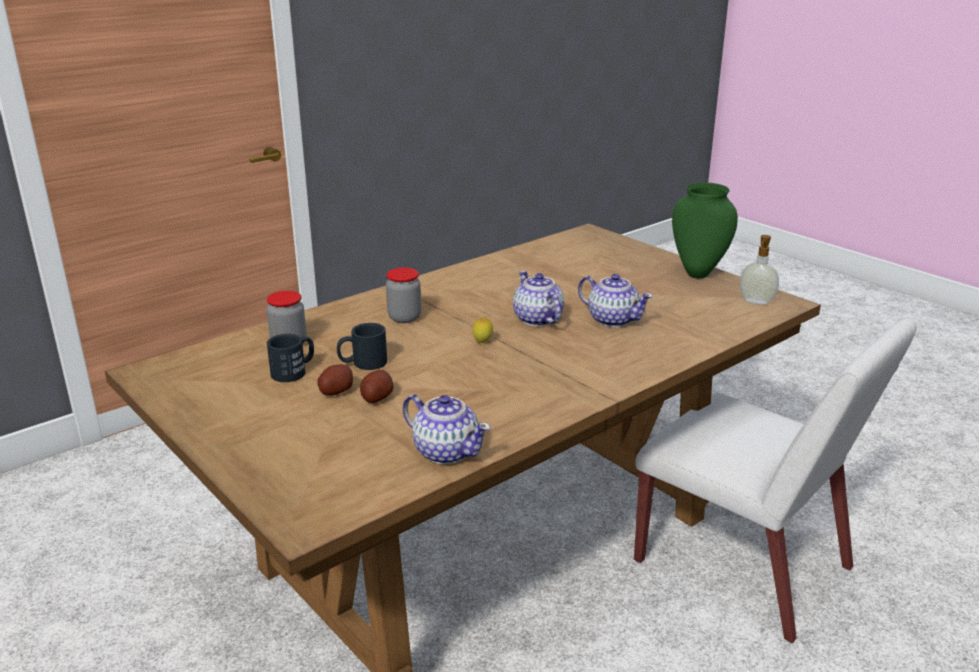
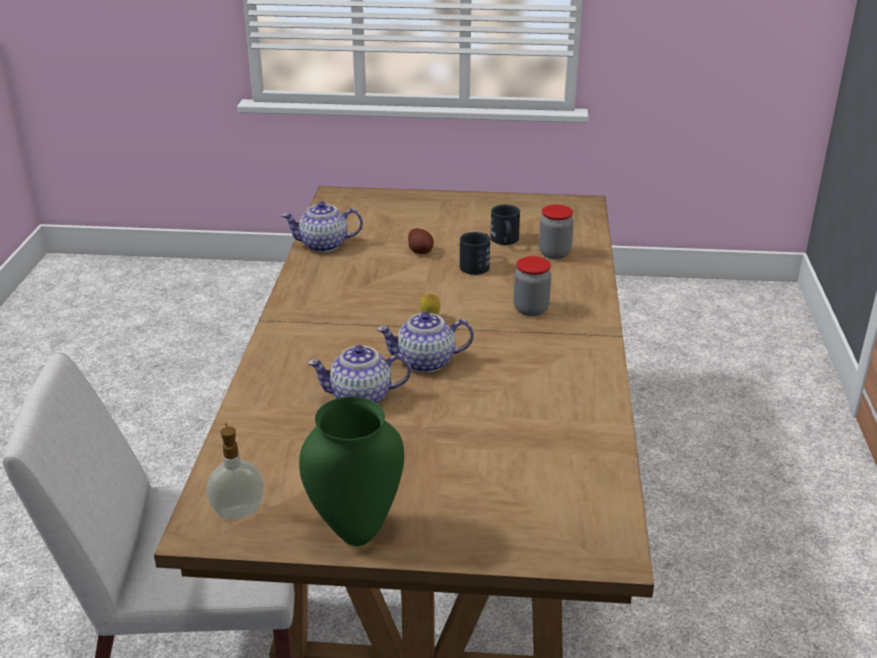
camera: 135 degrees right, 5 degrees up
potato [318,364,353,396] -> none
teapot [513,271,564,326] -> teapot turned 150 degrees clockwise [376,312,474,373]

